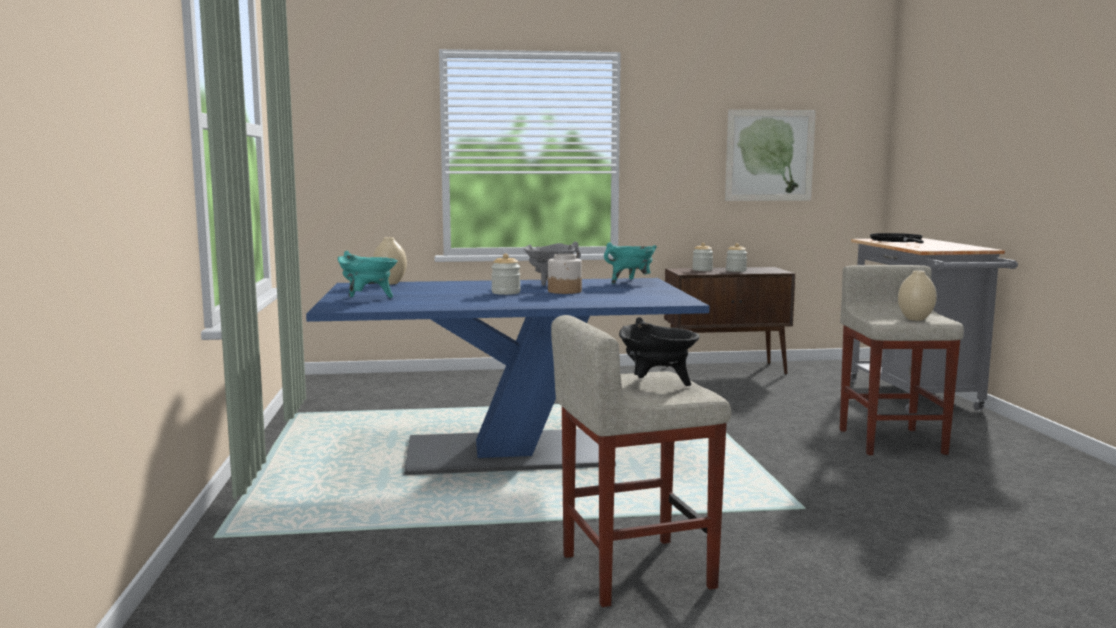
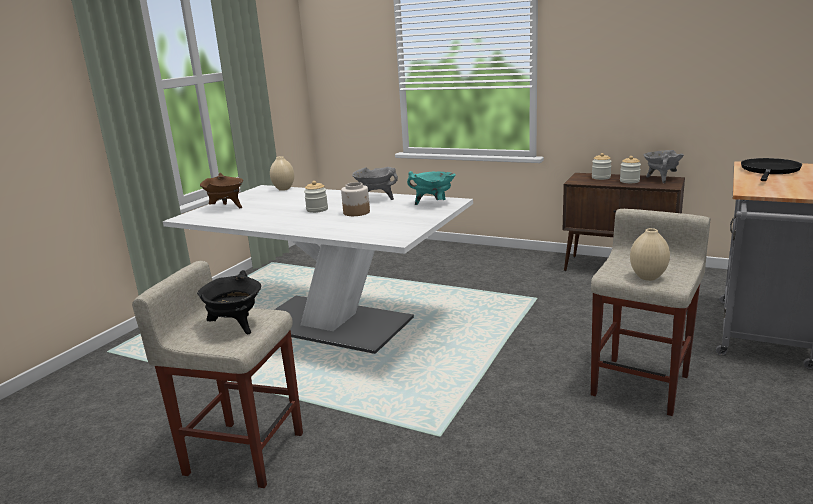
camera: 35 degrees right, 10 degrees up
blue dining table [306,278,710,475] -> white dining table [163,185,473,354]
turquoise cooking pot [338,251,398,298] -> brown cooking pot [200,173,243,208]
picture [725,109,816,201] -> none
none -> grey cooking pot [644,150,684,183]

